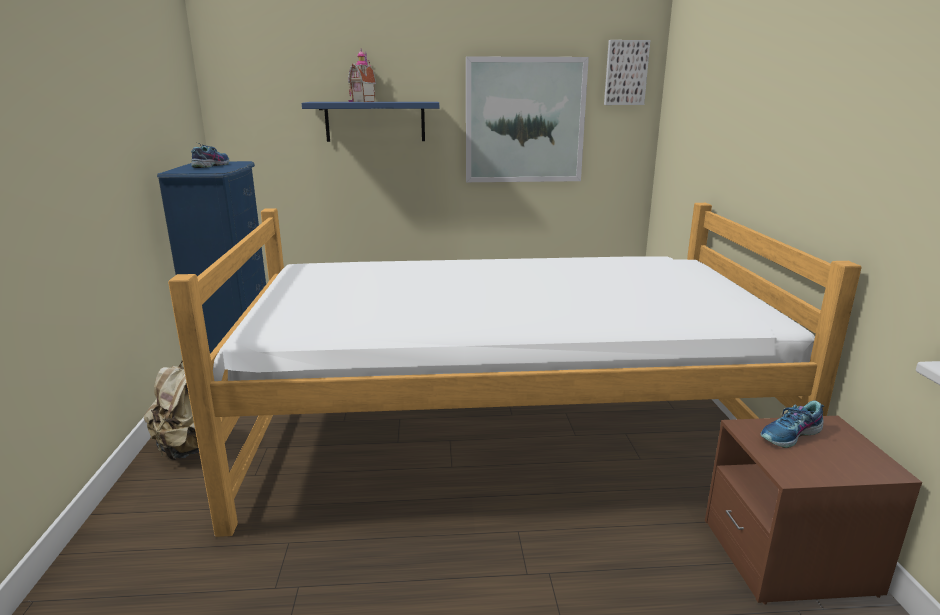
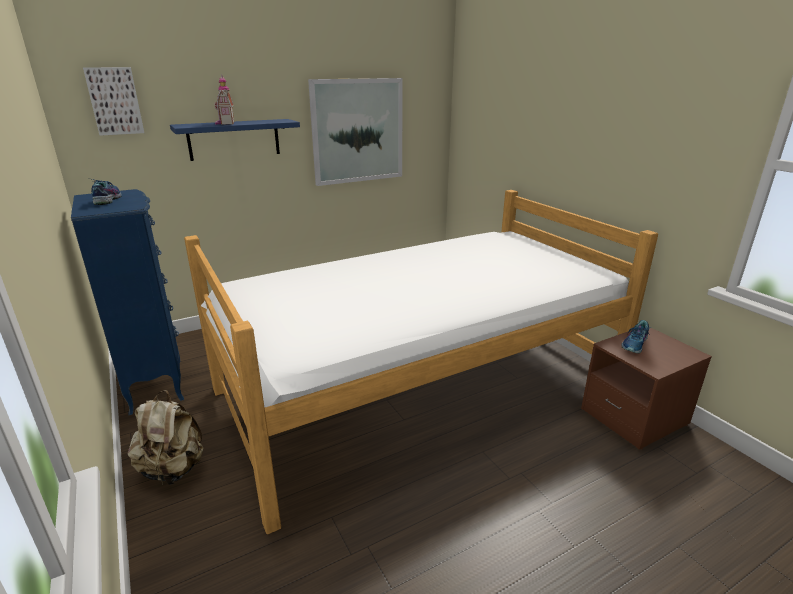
camera: 25 degrees left, 5 degrees up
picture [604,40,650,105] -> picture moved to [83,67,144,136]

